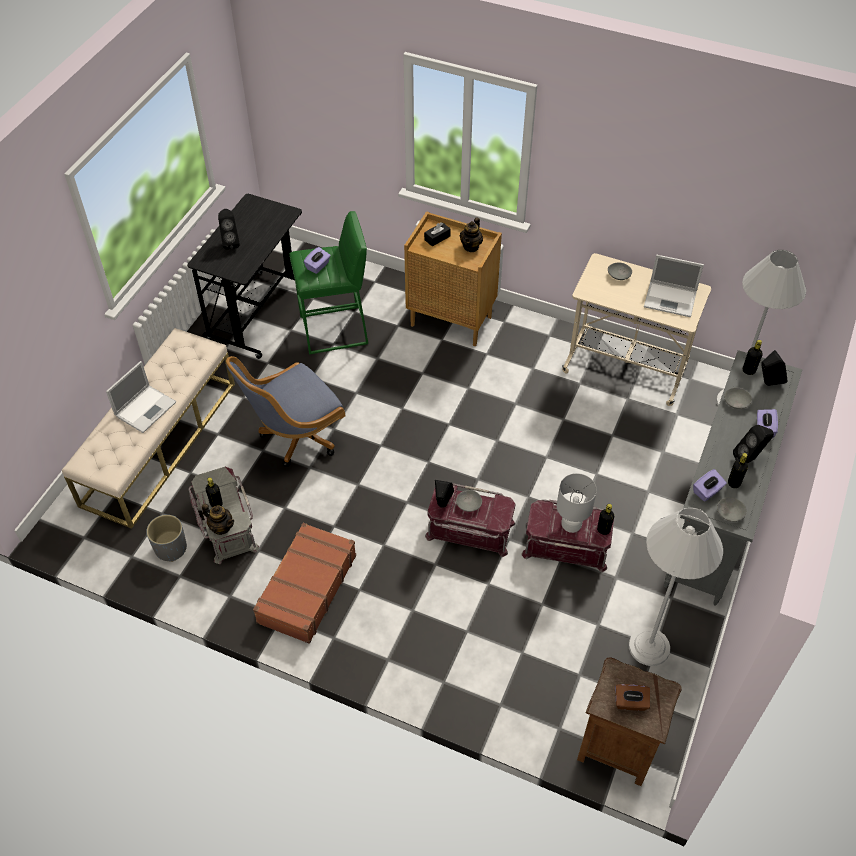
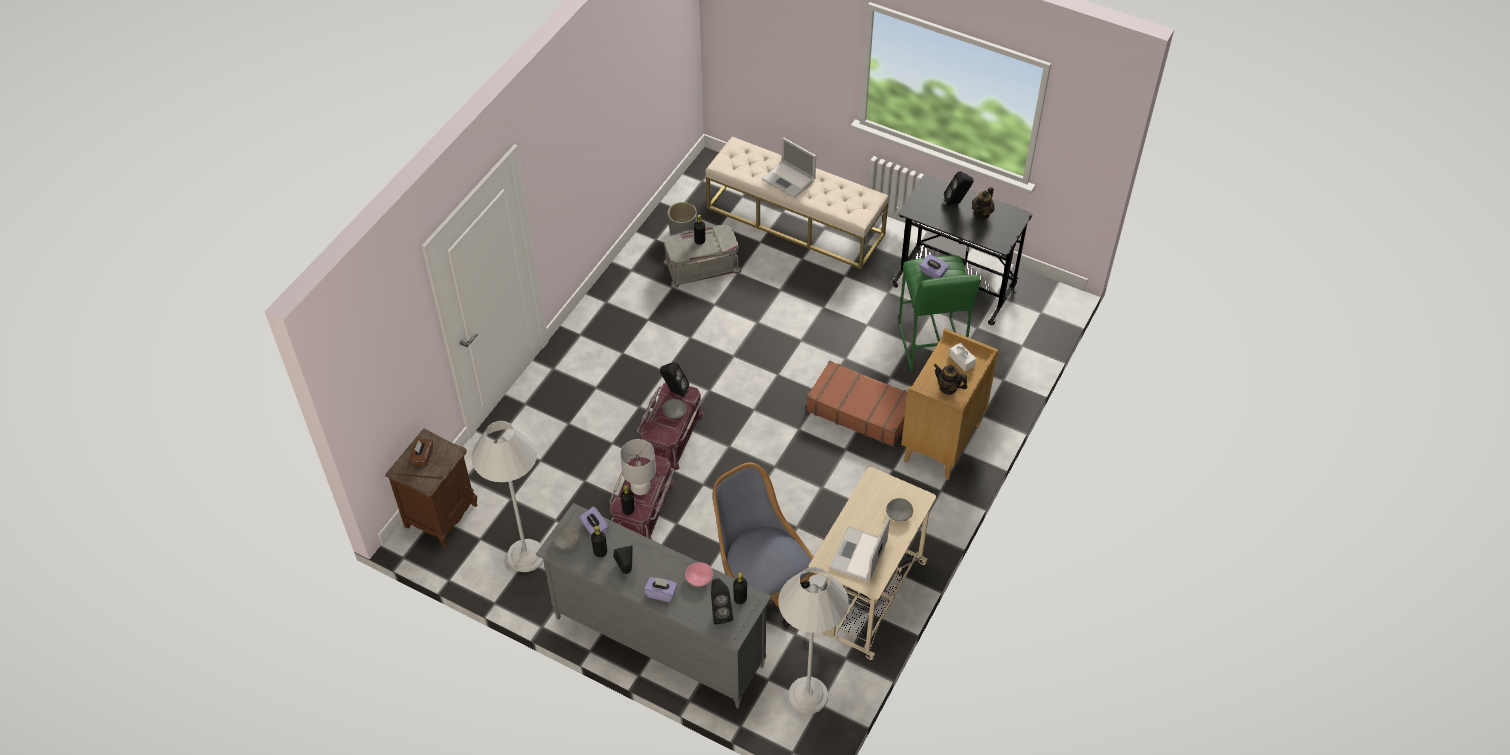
camera: 95 degrees right, 0 degrees up
teapot [202,504,234,535] -> teapot moved to [972,187,994,220]
blue office chair [226,356,345,467] -> blue office chair moved to [713,462,818,627]
brown suitcase [253,523,356,644] -> brown suitcase moved to [806,361,908,447]
black tissue box [424,222,451,247] -> white tissue box [949,343,976,371]
grey bowl [724,388,752,409] -> pink bowl [685,562,713,586]

